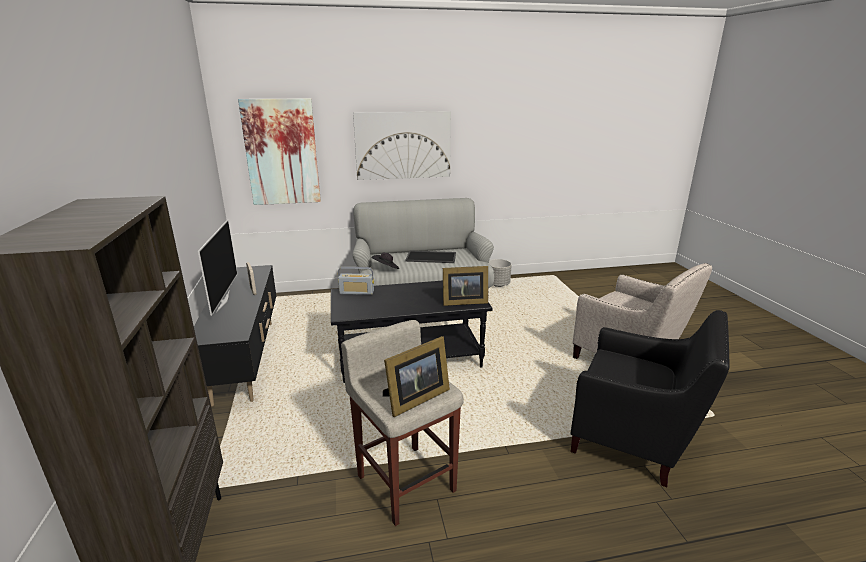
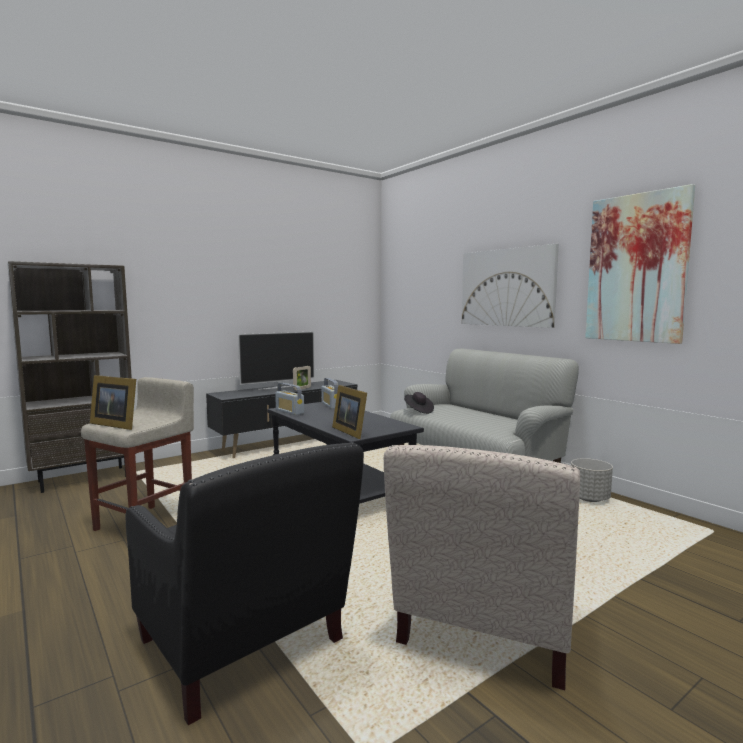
camera: 65 degrees right, 15 degrees down
picture [238,98,321,205] -> picture moved to [585,184,695,344]
tray [405,250,456,263] -> none
black armchair [570,310,730,487] -> black armchair turned 45 degrees counterclockwise [126,443,364,725]
none -> radio [275,383,304,415]

